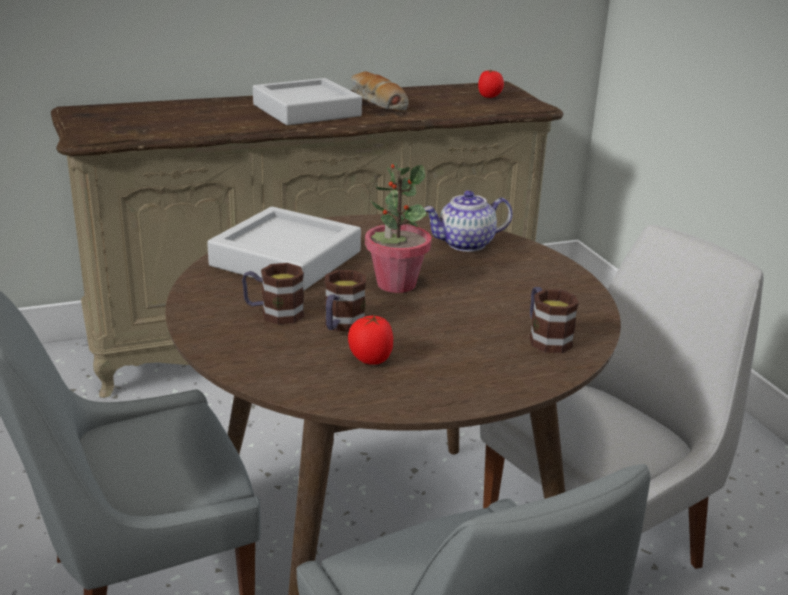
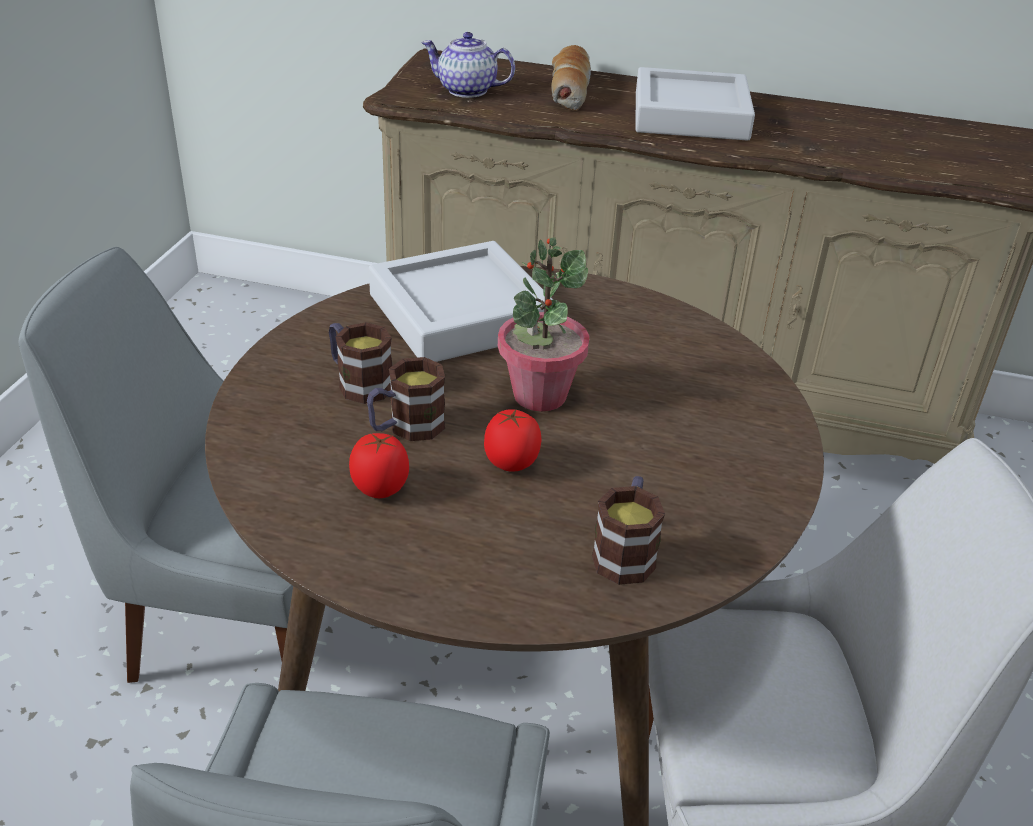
camera: 35 degrees right, 10 degrees up
bread [351,71,409,112] -> bread moved to [551,45,591,111]
teapot [424,190,513,252] -> teapot moved to [421,32,515,98]
tomato [478,70,504,98] -> tomato moved to [484,409,542,472]

